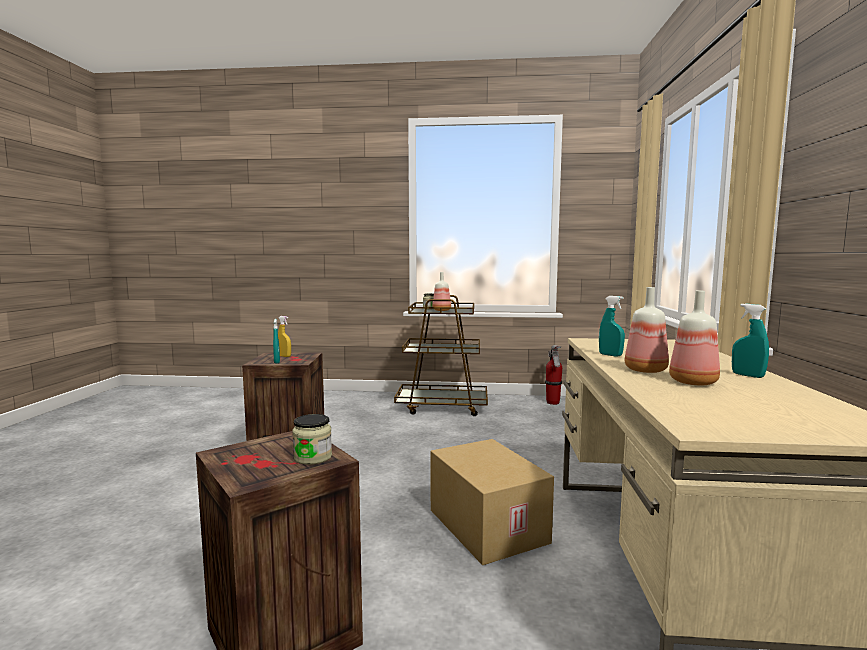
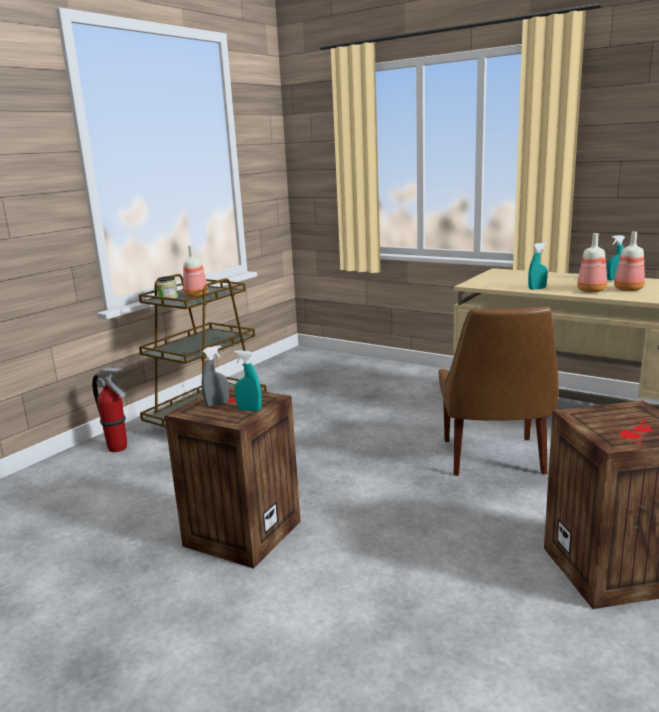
camera: 60 degrees left, 10 degrees up
yellow spray bottle [278,316,291,357] -> grey spray bottle [202,345,229,407]
jar [292,414,332,465] -> none
cardboard box [431,439,554,565] -> brown chair [439,306,559,476]
fire extinguisher [545,345,562,405] -> fire extinguisher moved to [92,368,127,452]

